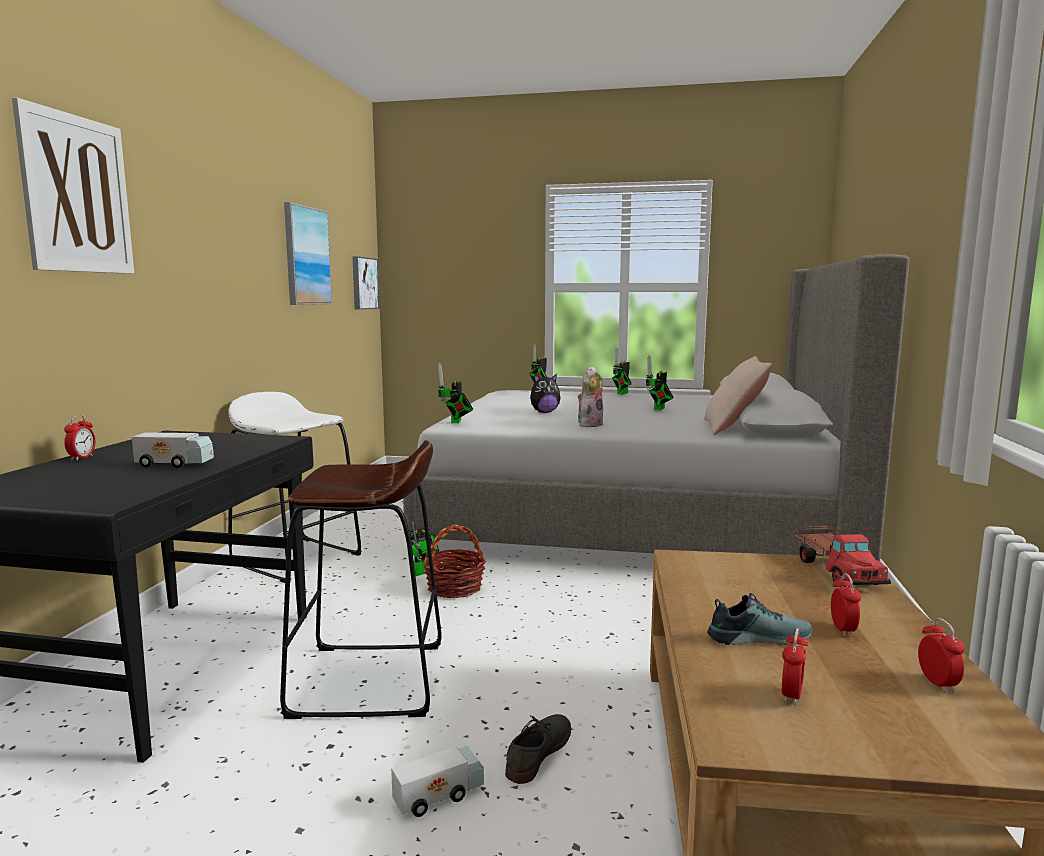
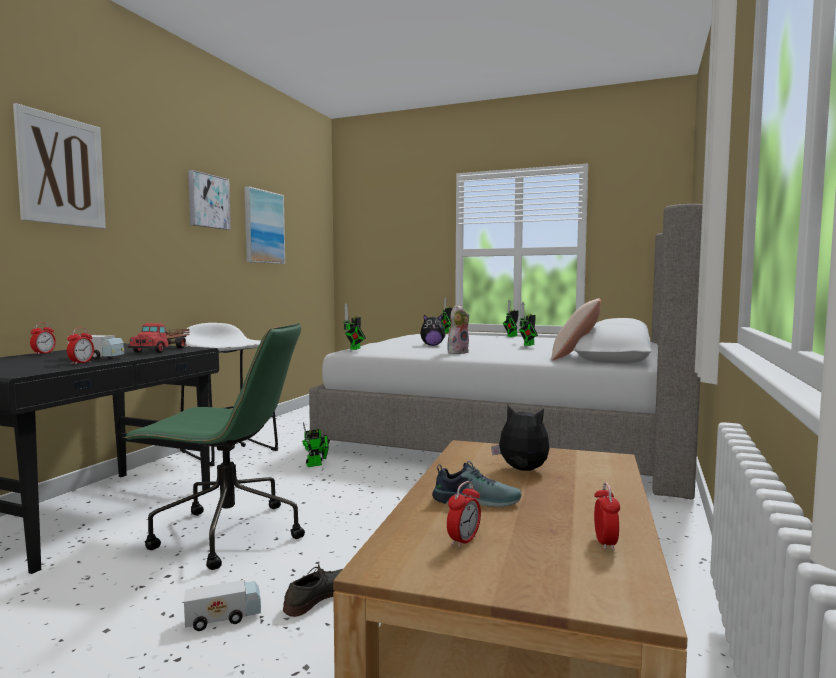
camera: 10 degrees right, 5 degrees down
brown stool [280,440,442,719] -> green office chair [123,323,305,570]
picture [352,256,380,310] -> picture moved to [188,170,231,230]
basket [423,525,486,598] -> none
toy truck [795,524,891,585] -> toy truck moved to [128,323,190,353]
alarm clock [831,573,861,637] -> alarm clock moved to [67,328,94,364]
none -> plush toy [491,406,550,471]

